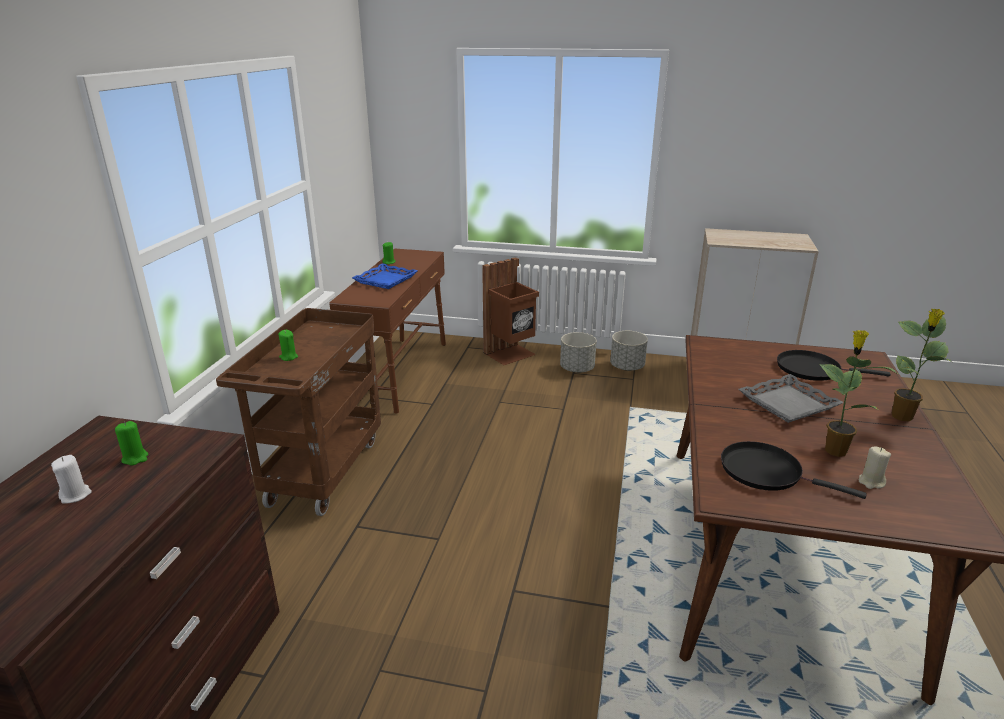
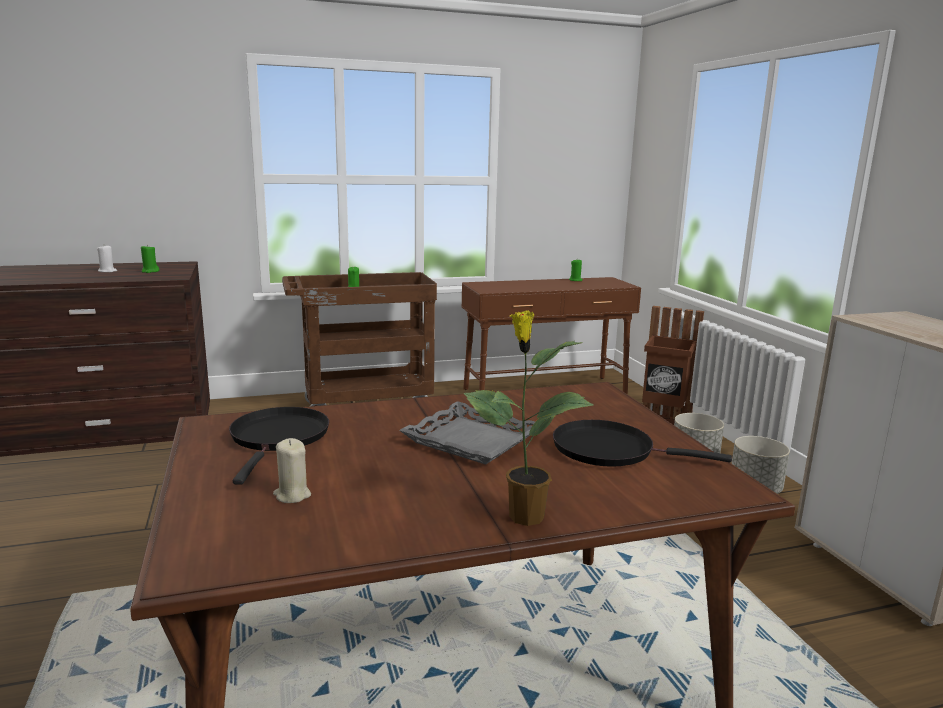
camera: 60 degrees right, 10 degrees down
blue tray [352,263,418,289] -> none
black frying pan [777,350,891,381] -> black frying pan turned 60 degrees counterclockwise [553,420,732,467]
potted plant [819,330,898,457] -> none

